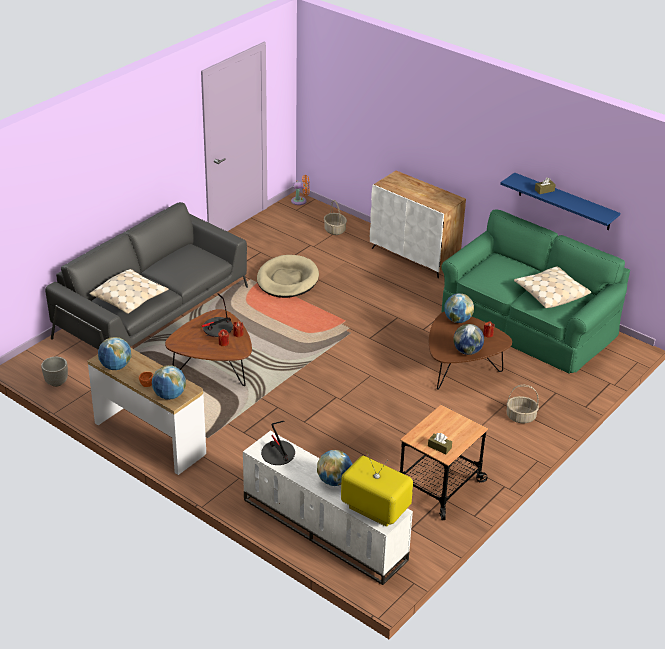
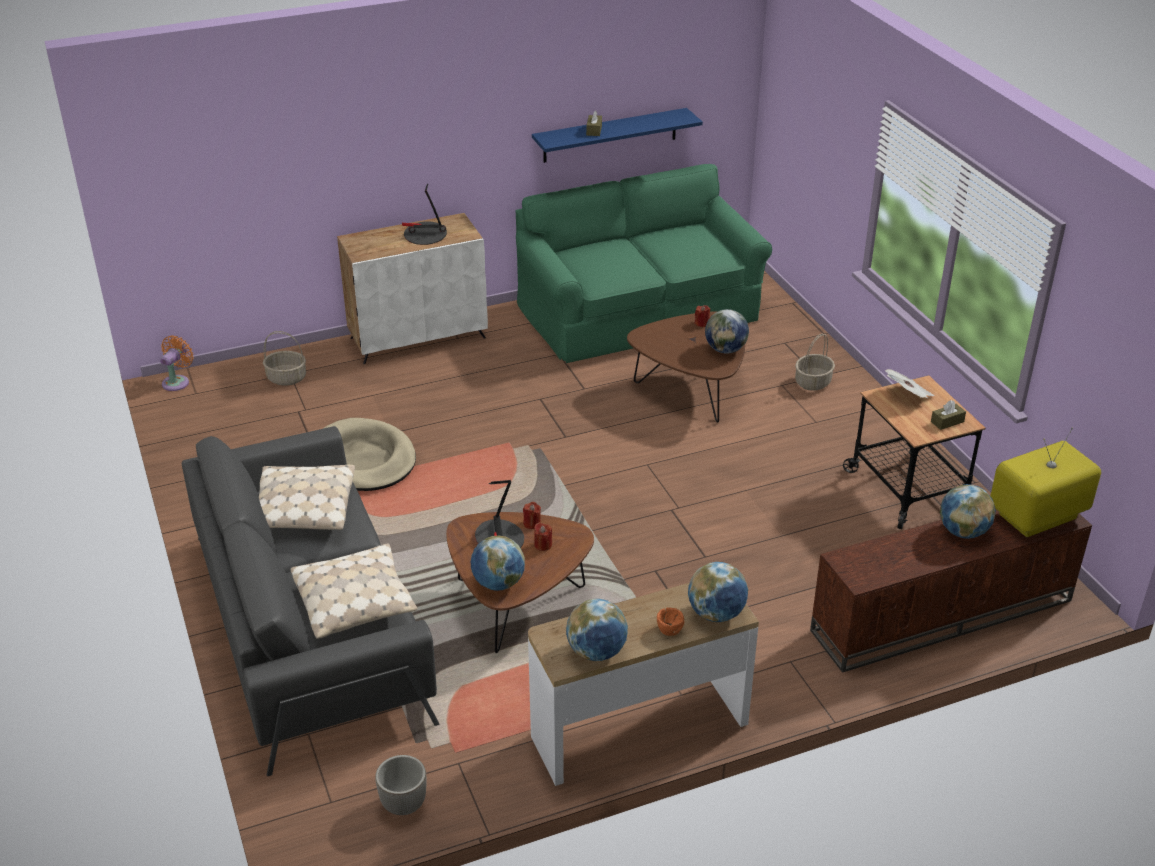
camera: 60 degrees left, 0 degrees up
white tv stand [243,431,413,585] -> brown tv stand [810,510,1092,673]
table lamp [261,421,295,465] -> table lamp moved to [402,184,447,245]
globe [444,293,474,323] -> globe moved to [471,536,525,591]
beige pillow [514,266,591,308] -> beige pillow moved to [259,465,355,530]
none -> newspaper [885,369,935,398]

